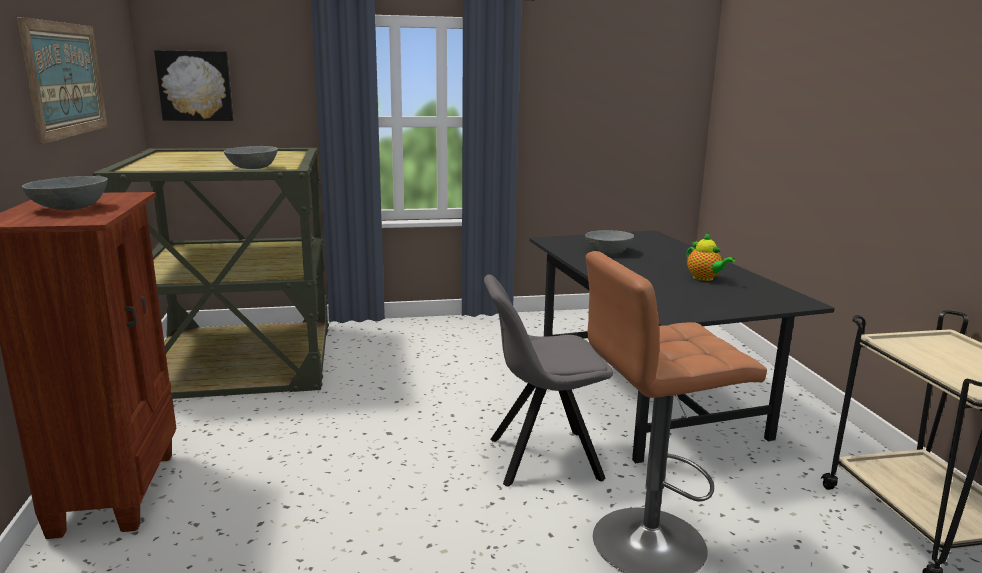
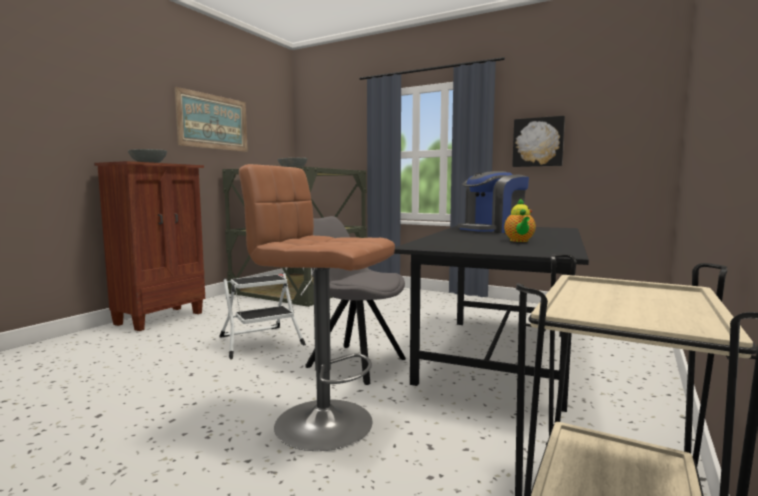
camera: 40 degrees right, 10 degrees down
picture [154,50,234,121] -> picture moved to [512,116,565,167]
grey bowl [585,230,634,254] -> coffee machine [457,171,529,233]
none -> step ladder [219,273,306,359]

